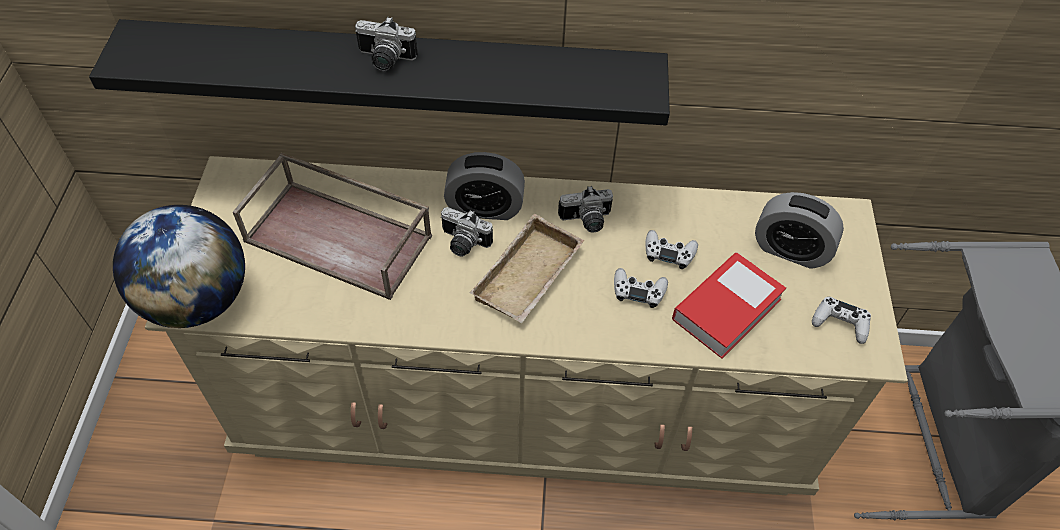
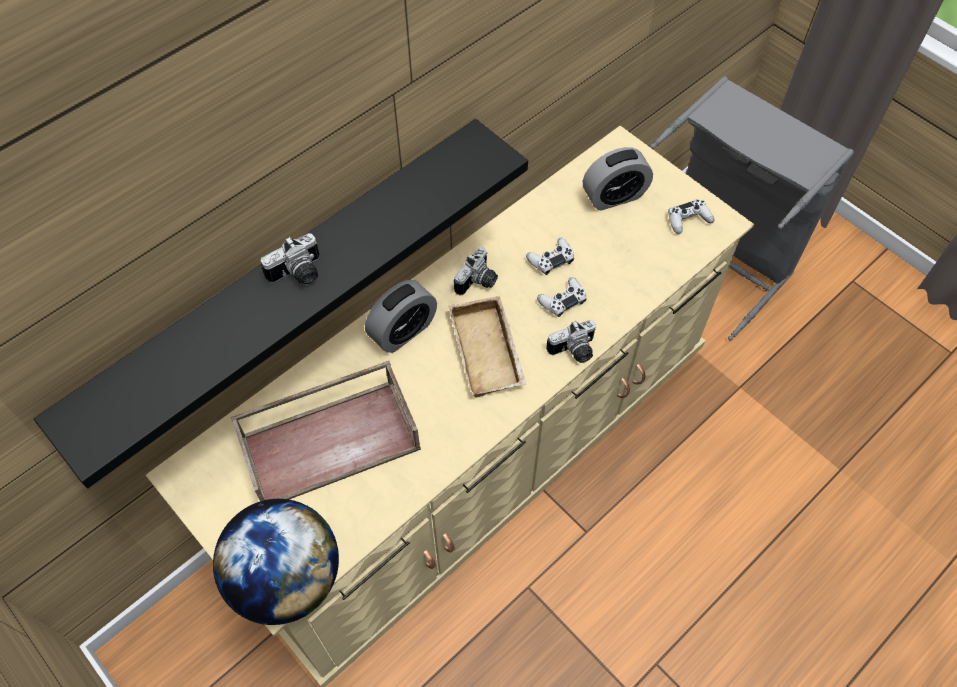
camera: 45 degrees left, 5 degrees up
camera [441,207,493,257] -> camera moved to [546,320,596,363]
book [672,253,786,359] -> none

